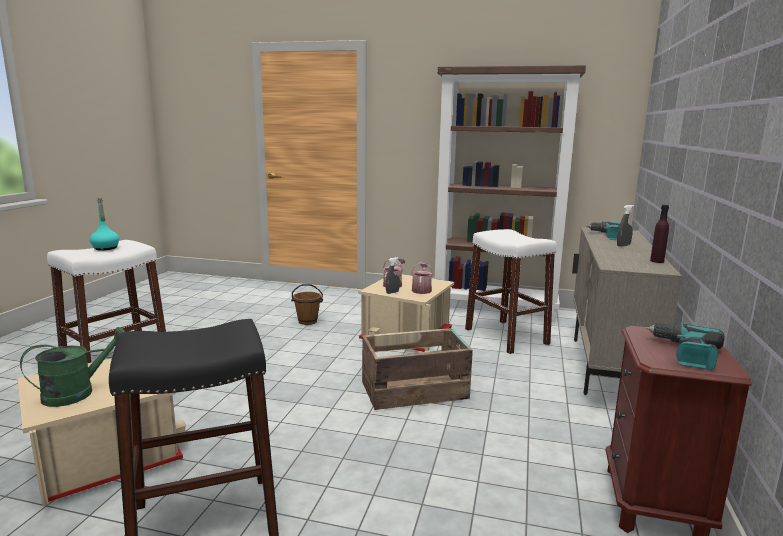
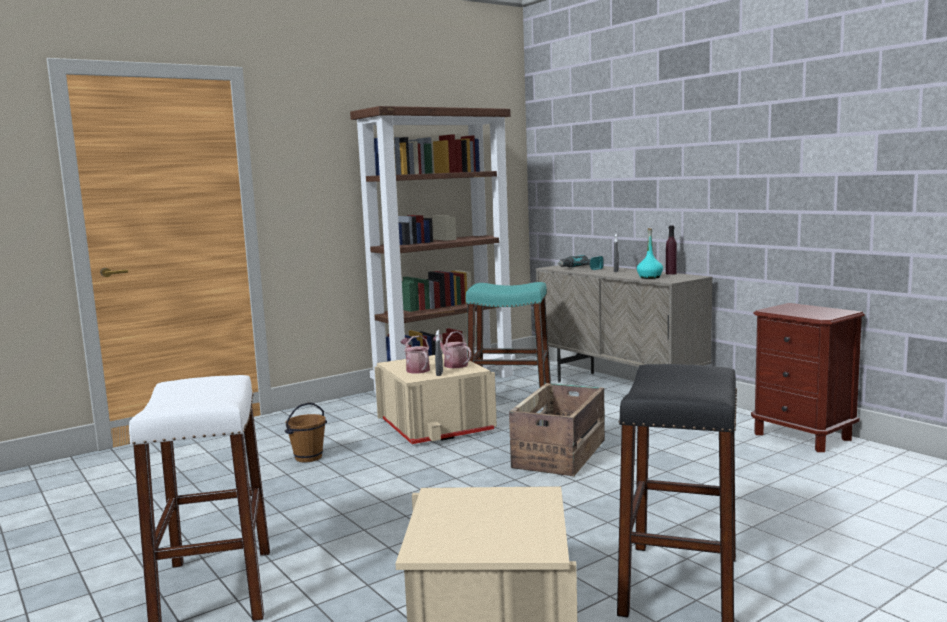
camera: 50 degrees left, 5 degrees down
green watering can [20,327,126,407] -> none
turquoise bottle [89,197,120,251] -> turquoise bottle moved to [637,228,663,279]
white stool [465,229,557,354] -> turquoise stool [466,282,551,388]
power drill [646,323,725,370] -> none

